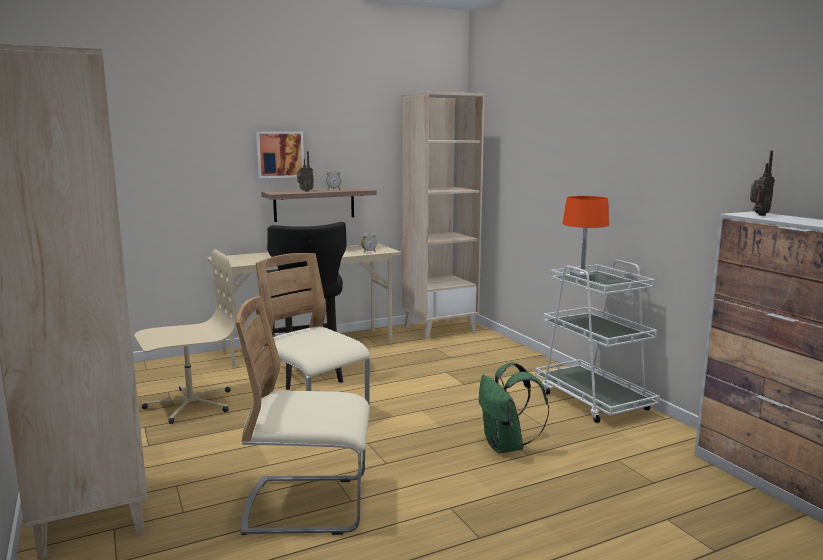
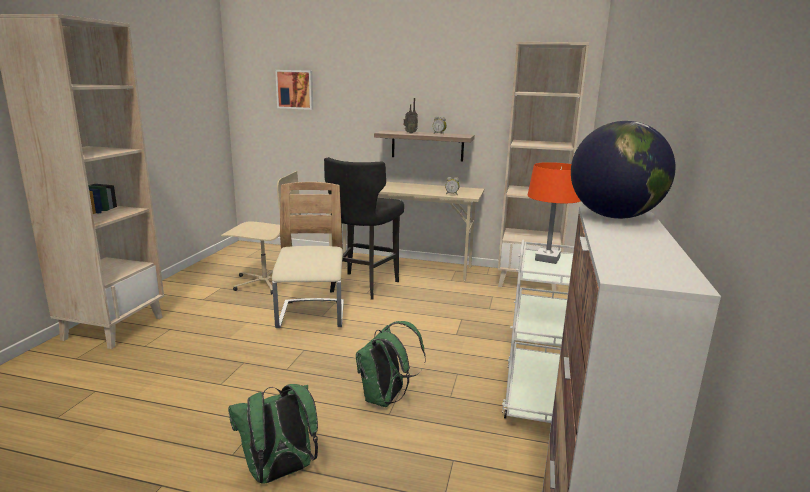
camera: 40 degrees right, 5 degrees up
beige chair [236,296,370,535] -> none
picture [256,131,304,178] -> picture moved to [275,70,313,110]
radio [750,151,774,216] -> globe [571,121,675,219]
none -> green backpack [228,384,318,484]

